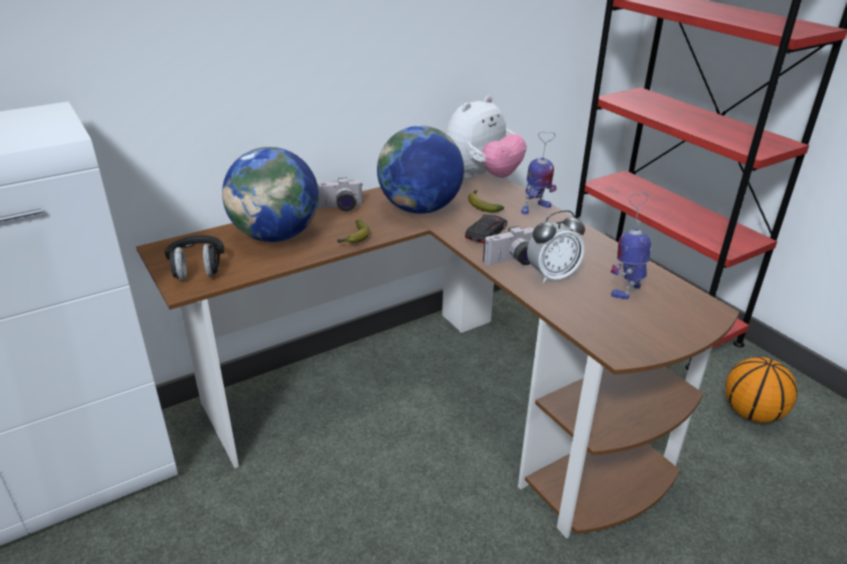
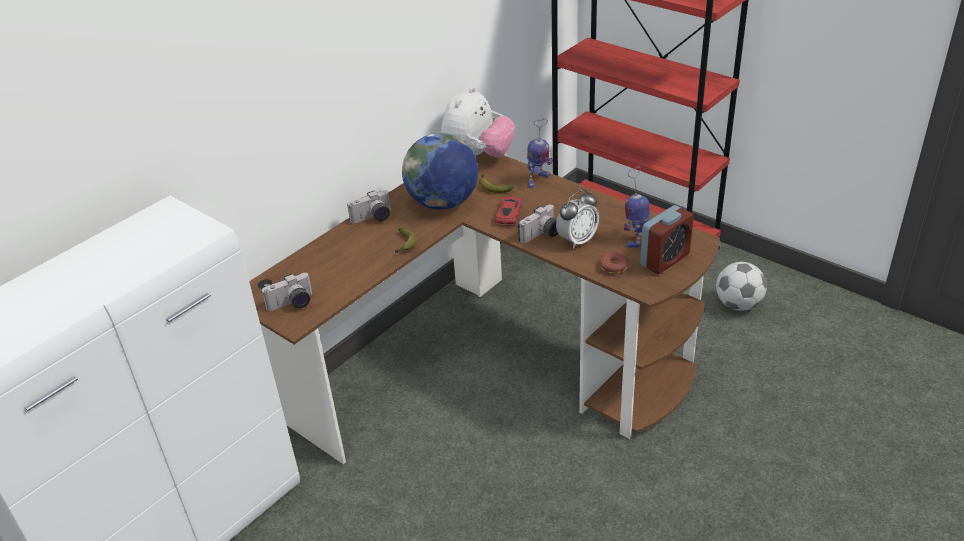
camera: 15 degrees left, 5 degrees up
black headphones [164,235,224,280] -> camera [262,273,312,311]
globe [222,147,319,242] -> none
black toy car [465,215,507,244] -> red toy car [495,196,523,225]
basketball [726,357,797,423] -> football [716,262,767,311]
none -> donut [600,252,628,274]
none -> alarm clock [640,205,694,274]

